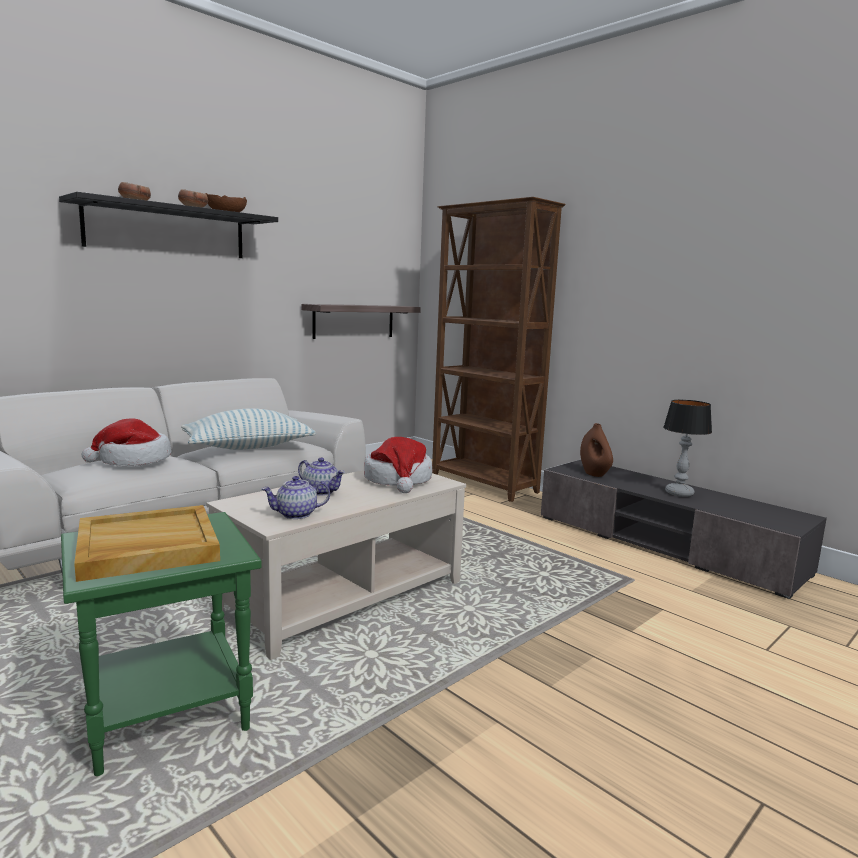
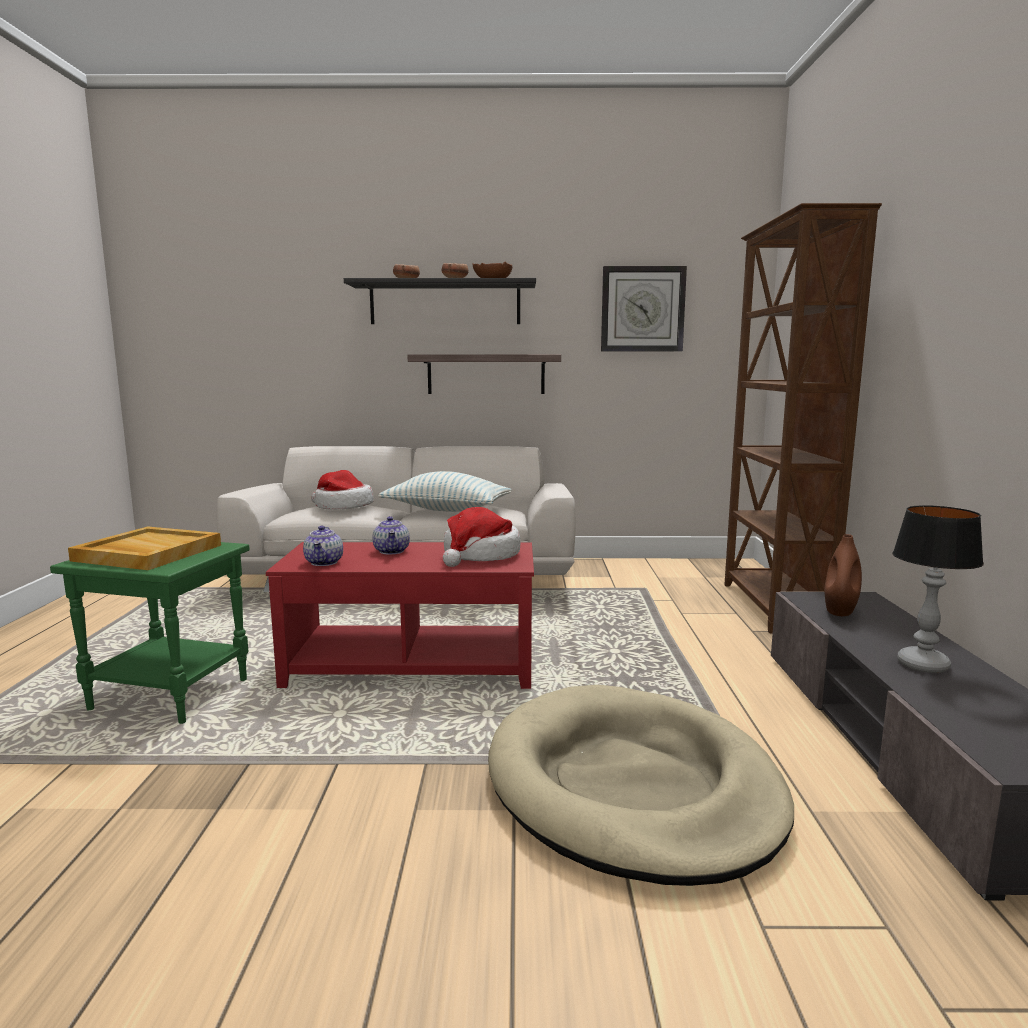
camera: 45 degrees right, 0 degrees up
beige coffee table [206,470,466,660] -> red coffee table [266,542,534,689]
teapot [261,476,330,519] -> teapot turned 120 degrees counterclockwise [303,526,343,566]
shelf [301,304,421,339] -> shelf moved to [407,354,561,394]
none -> beige dog bed [488,685,794,886]
none -> wall clock [601,266,687,351]

